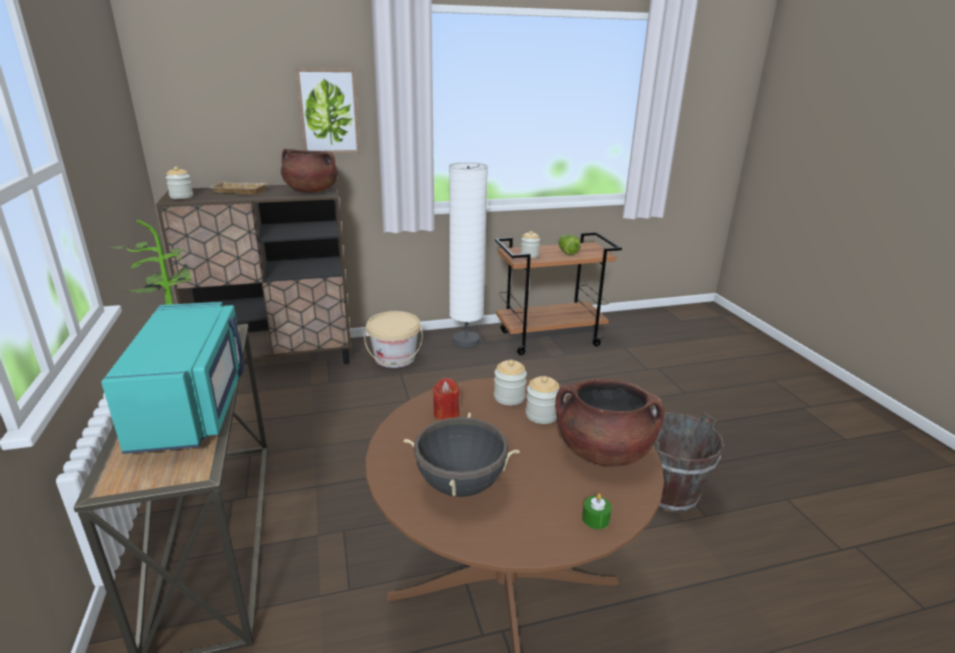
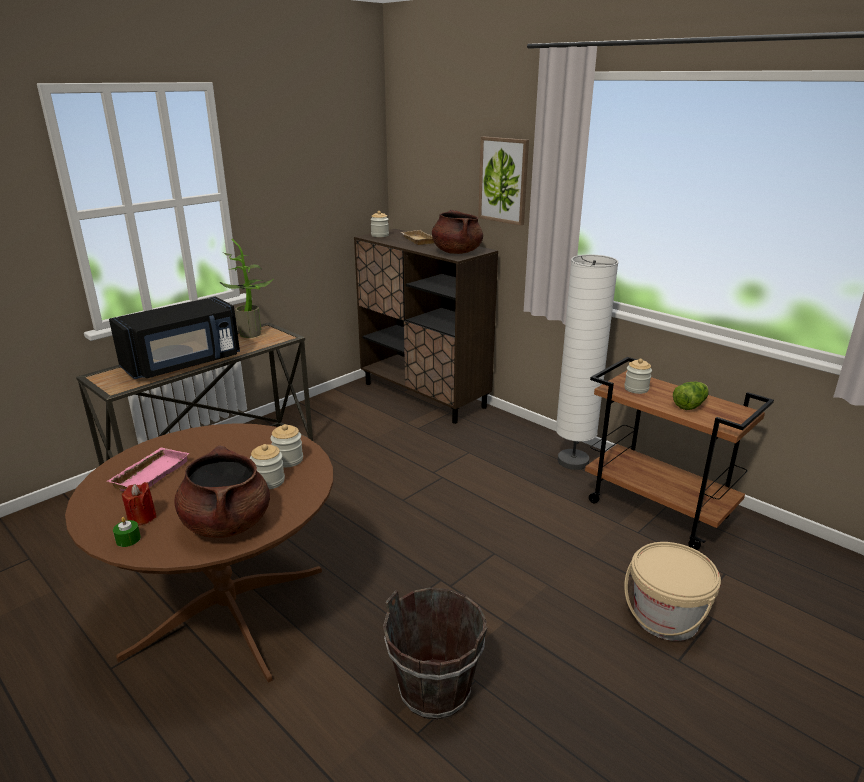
camera: 60 degrees right, 0 degrees up
turquoise microwave [101,302,244,454] -> black microwave [109,296,240,379]
beige bucket [364,311,423,368] -> beige bucket moved to [624,542,721,641]
black cooking pot [404,413,520,497] -> pink tray [108,447,190,491]
red candle [433,378,460,421] -> red candle moved to [122,482,156,525]

